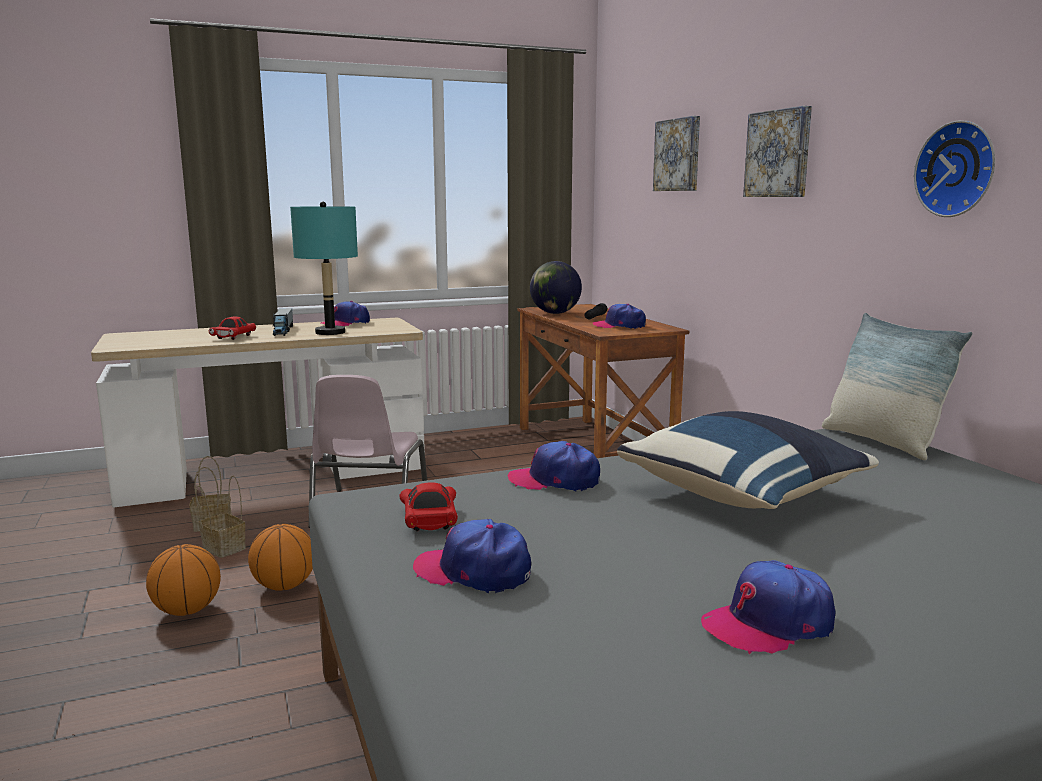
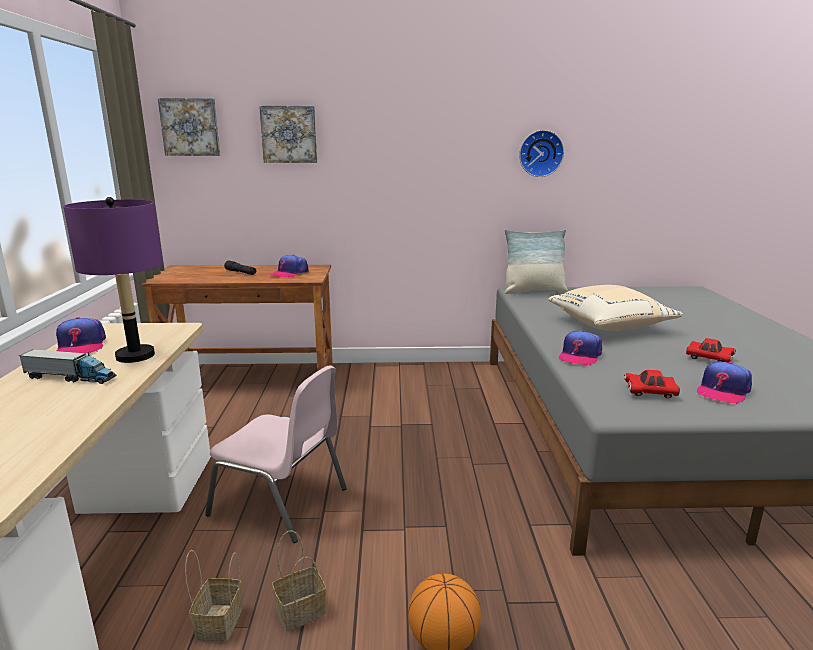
camera: 70 degrees left, 5 degrees up
red toy car [209,316,256,340] -> red toy car moved to [686,338,736,363]
basketball [248,524,313,591] -> none
turquoise table lamp [290,201,358,335] -> purple table lamp [63,197,163,363]
globe [530,261,582,314] -> none
blue pillow [617,411,879,509] -> beige pillow [548,285,683,331]
cap [701,560,835,654] -> none
picture [743,106,812,197] -> picture moved to [158,98,220,156]

